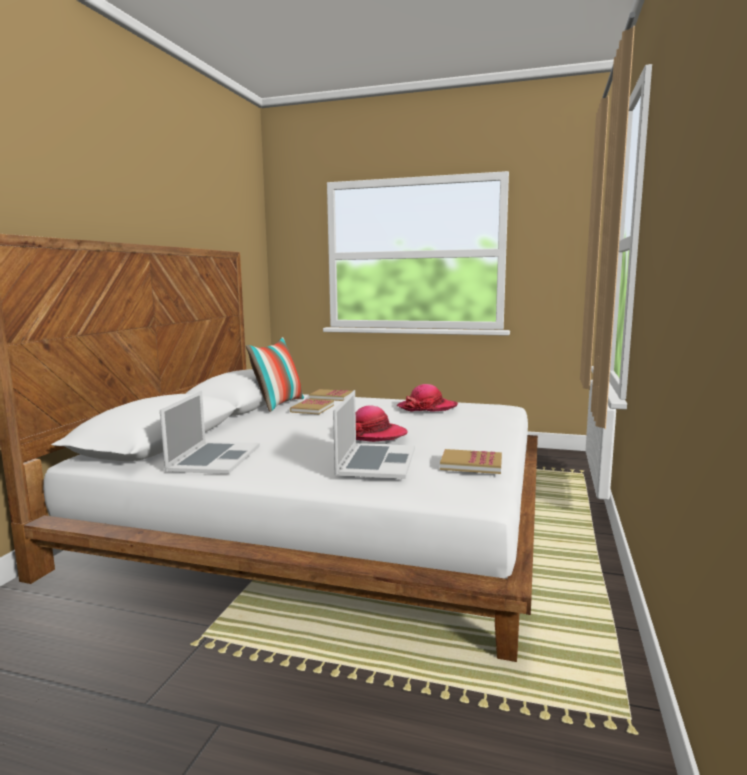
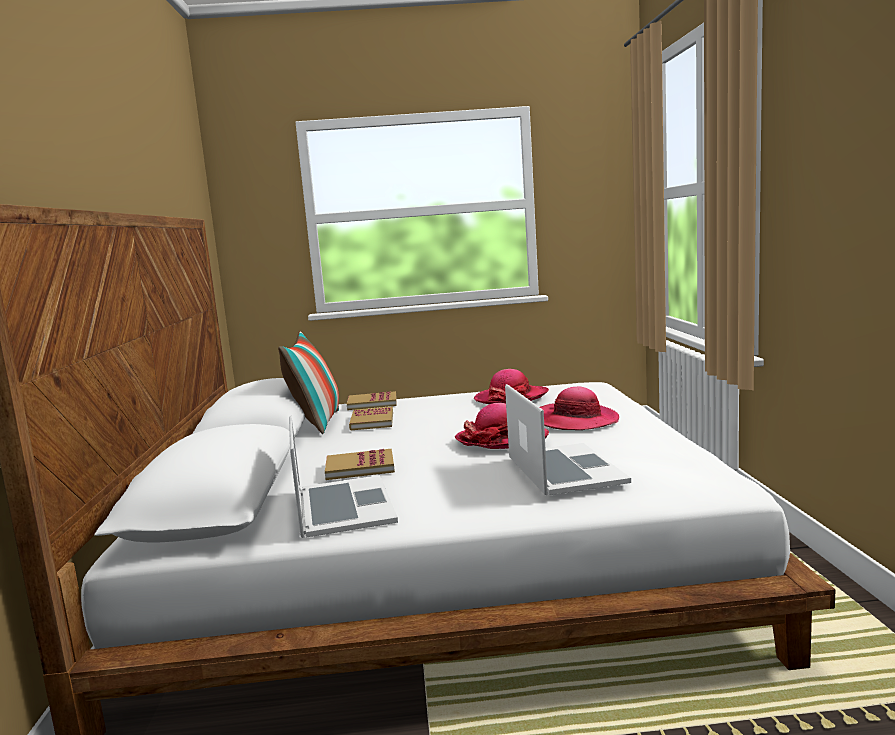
camera: 20 degrees left, 0 degrees up
book [440,449,502,474] -> book moved to [325,448,395,480]
none -> hat [540,387,619,430]

